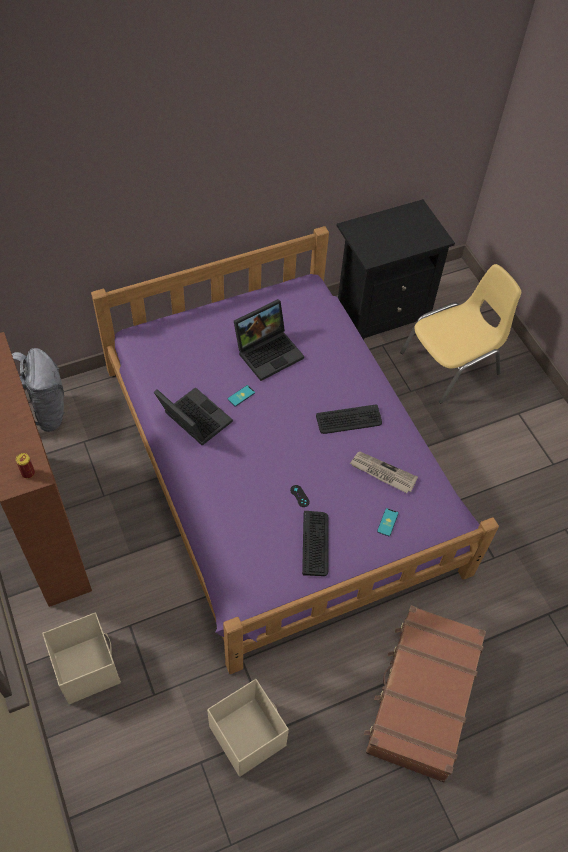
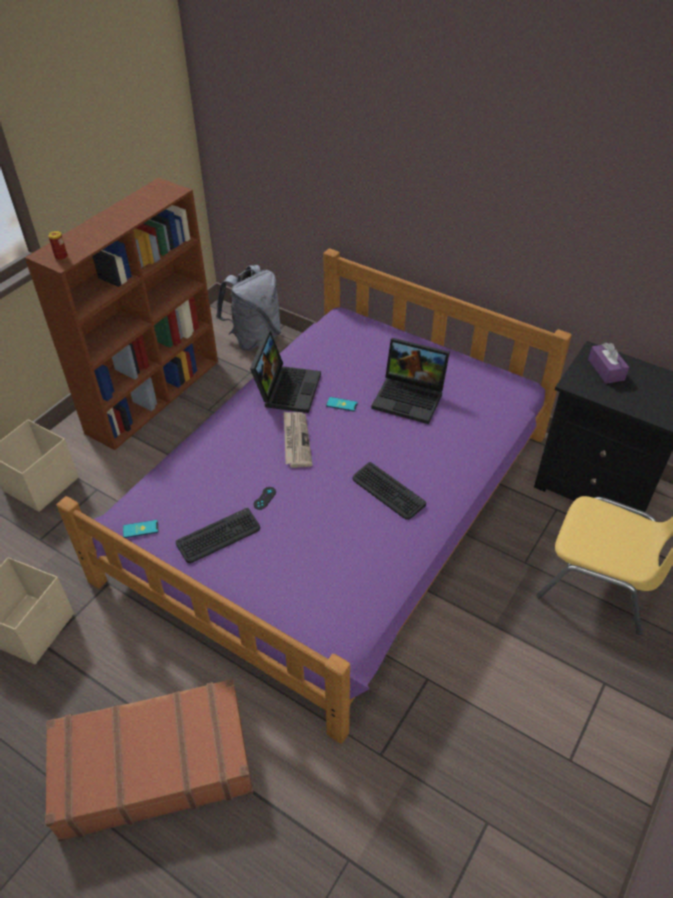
camera: 60 degrees right, 10 degrees down
newspaper [350,451,418,493] -> newspaper moved to [284,412,312,468]
phone [377,508,399,536] -> phone moved to [123,520,159,538]
none -> purple tissue box [588,343,629,384]

